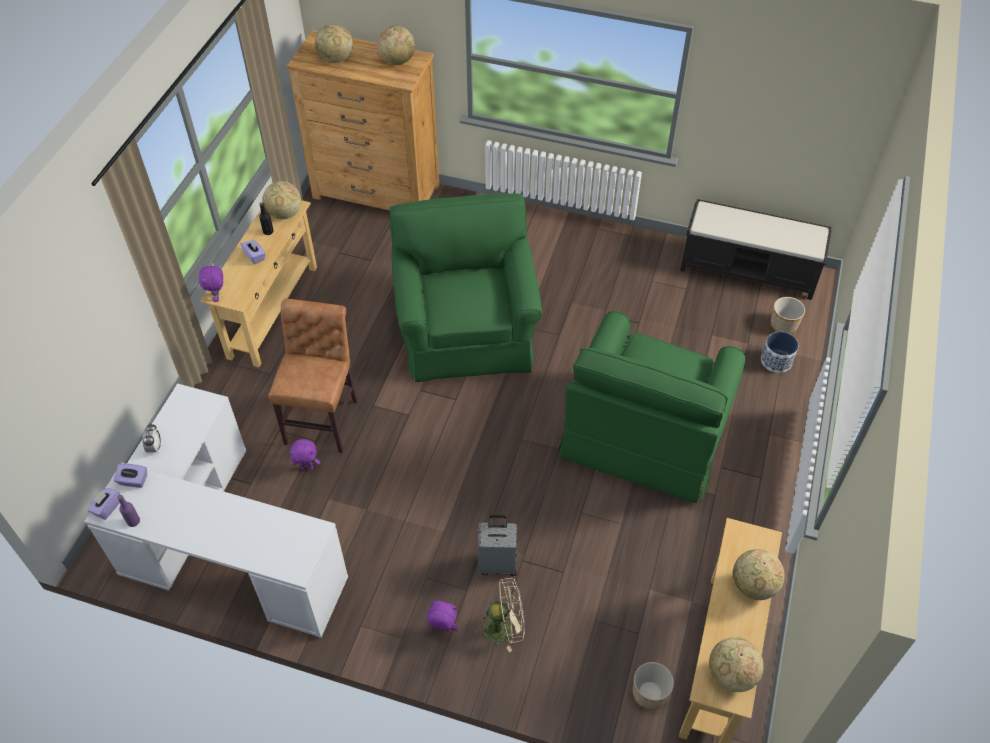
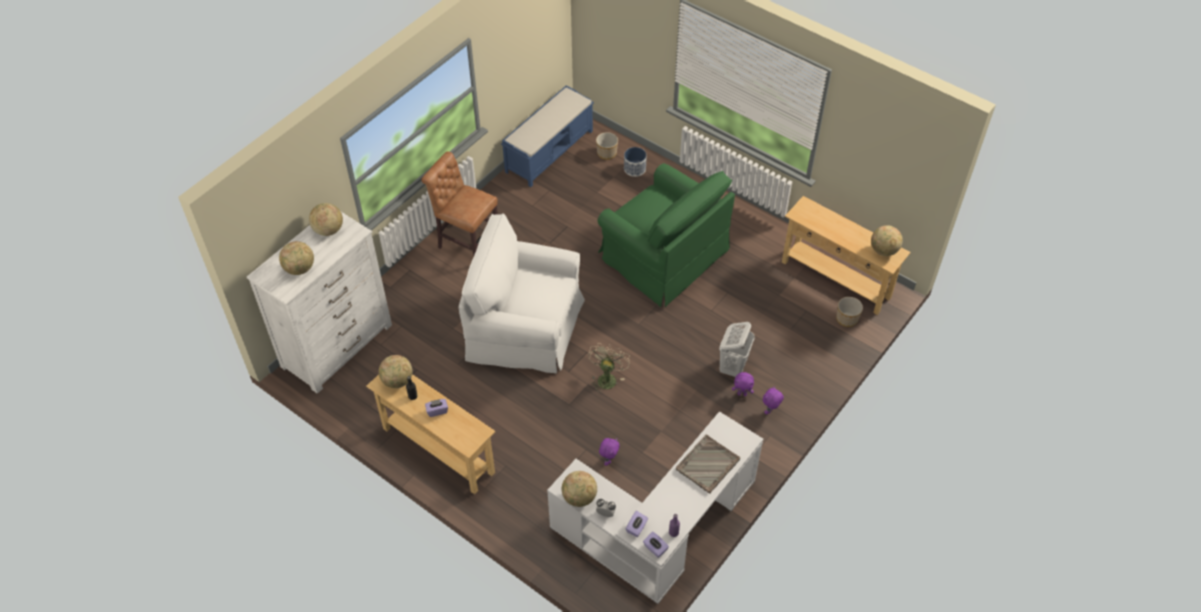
camera: 70 degrees left, 0 degrees up
purple plush toy [199,264,223,302] -> purple plush toy moved to [732,372,754,396]
brown chair [268,299,358,453] -> brown chair moved to [422,152,498,256]
brown dresser [286,30,439,210] -> white dresser [247,212,392,394]
green armchair [390,193,542,382] -> white armchair [459,213,585,373]
beige fan [475,578,525,652] -> beige fan moved to [588,343,630,393]
grey suitcase [477,515,517,576] -> white laundry basket [719,322,755,377]
black bench [680,199,832,300] -> blue bench [501,86,594,187]
globe [733,549,785,600] -> globe moved to [562,471,597,507]
none -> grey tray [676,434,740,494]

